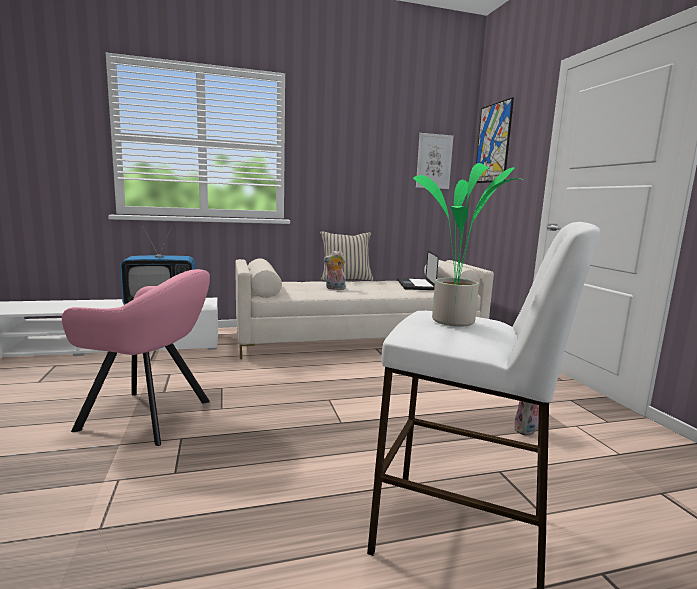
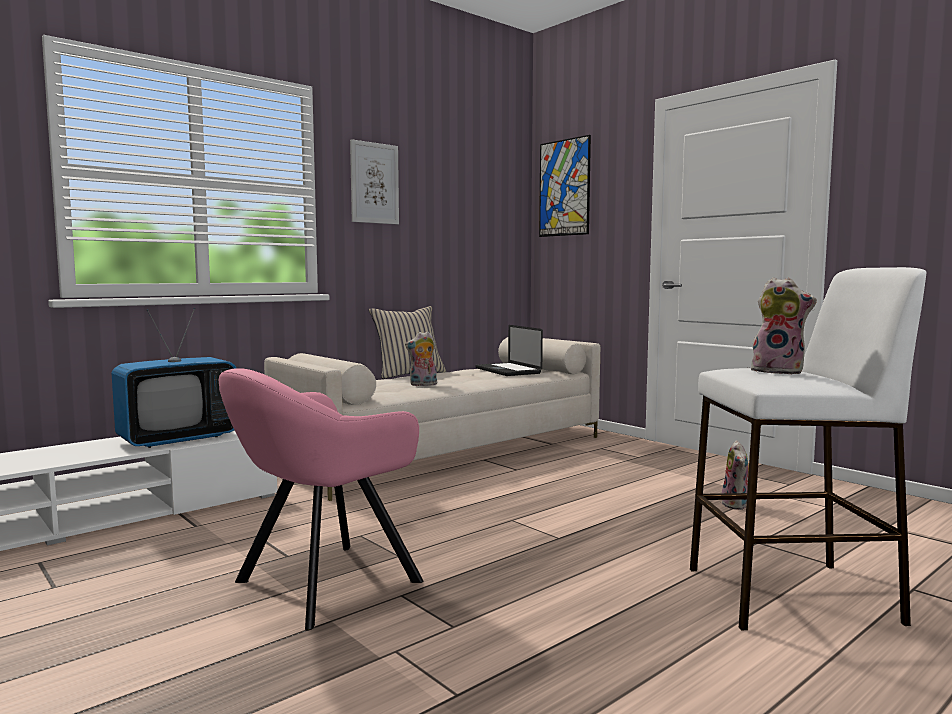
camera: 25 degrees left, 5 degrees down
pink armchair [62,269,210,446] -> pink armchair turned 150 degrees clockwise [219,368,424,630]
potted plant [413,163,524,327] -> plush toy [748,277,817,374]
picture [416,133,453,189] -> picture moved to [350,139,399,224]

